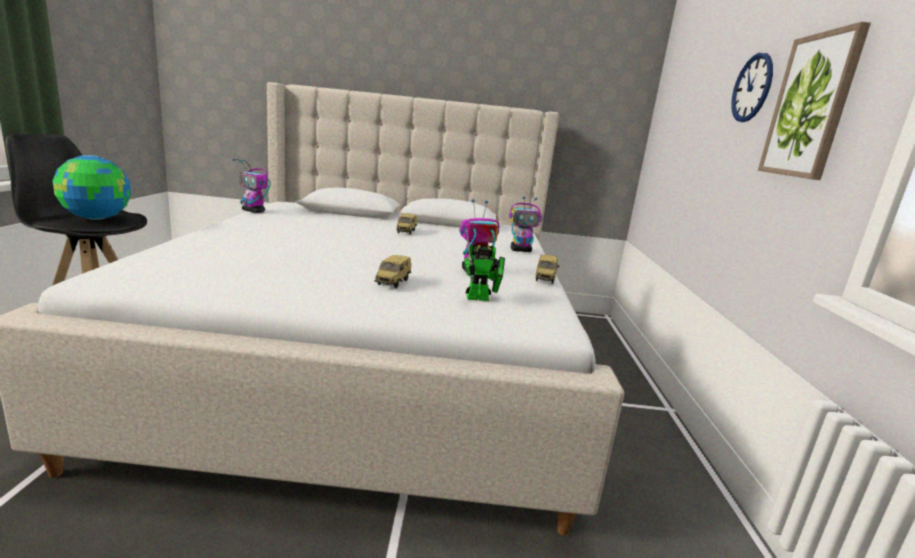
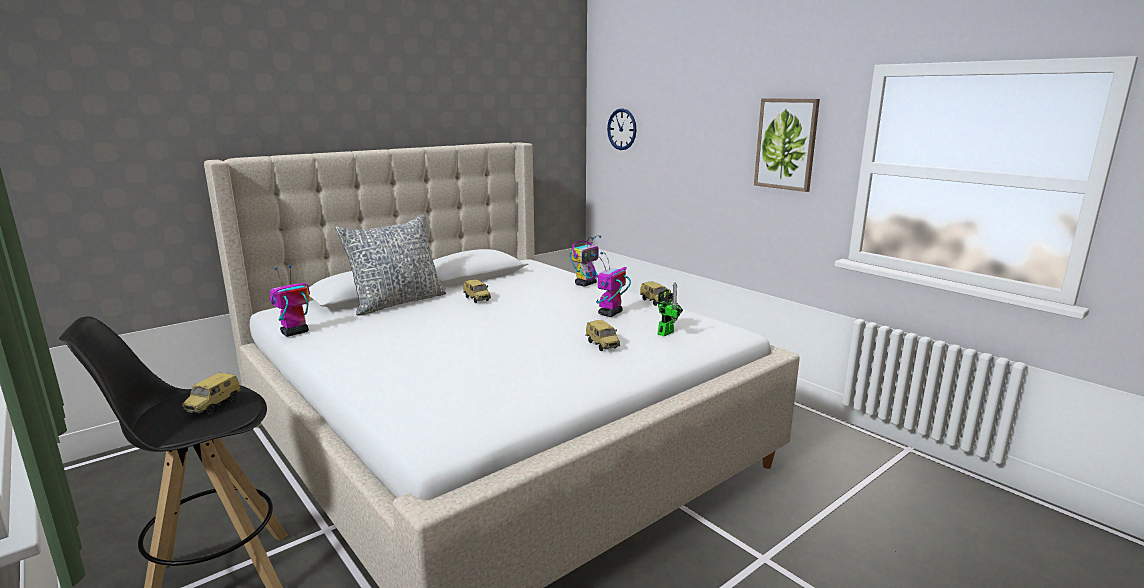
camera: 40 degrees left, 0 degrees up
globe [52,155,131,220] -> toy car [182,373,242,415]
toy robot [232,158,271,213] -> toy robot turned 150 degrees clockwise [269,265,310,337]
wall clock [732,53,773,122] -> wall clock moved to [607,108,637,150]
none -> pillow [335,214,446,315]

